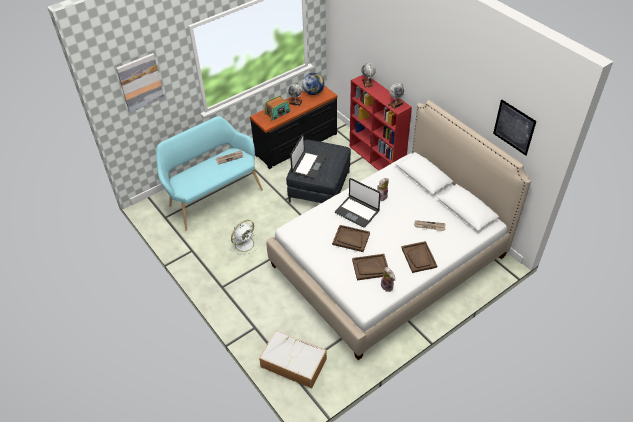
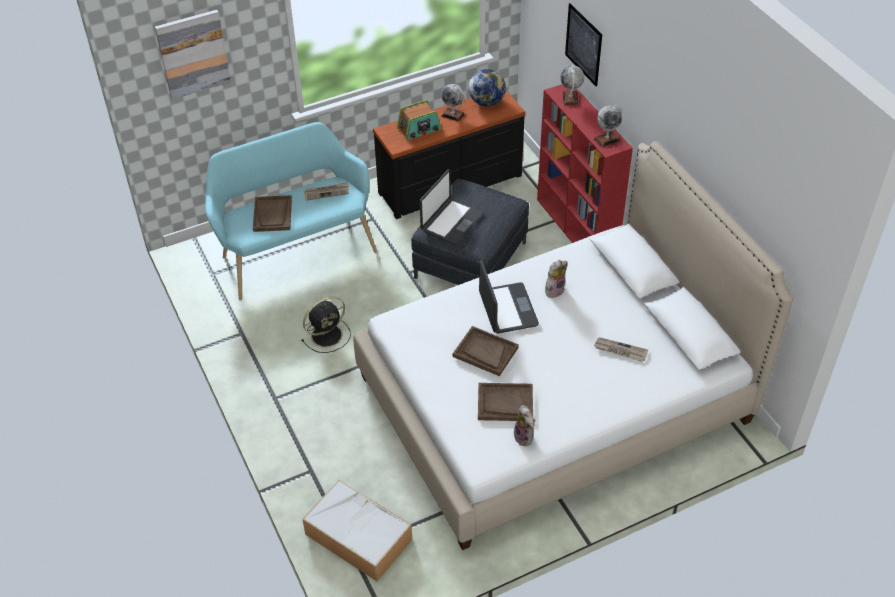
camera: 10 degrees right, 0 degrees up
white fan [230,220,259,255] -> black fan [301,296,351,353]
laptop [335,178,381,228] -> laptop turned 150 degrees counterclockwise [479,260,539,334]
brown tray [402,241,437,273] -> brown tray moved to [253,195,292,232]
picture [493,99,536,156] -> picture moved to [565,3,602,86]

